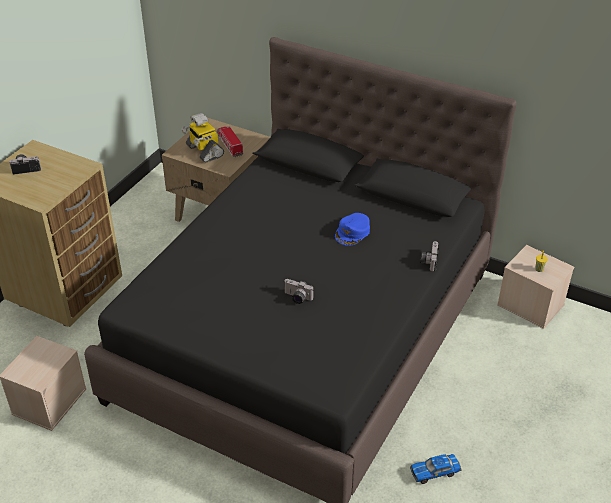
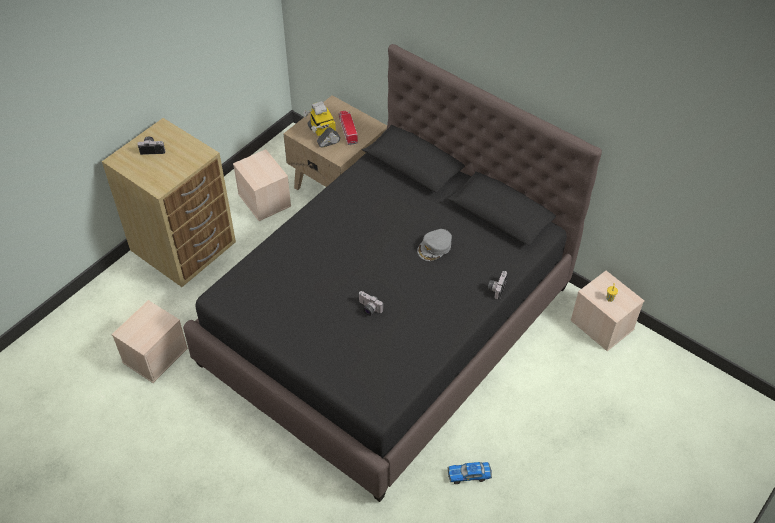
camera: 10 degrees right, 10 degrees up
blue cap [335,213,370,246] -> grey cap [417,229,452,261]
none -> beige storage box [233,149,291,221]

